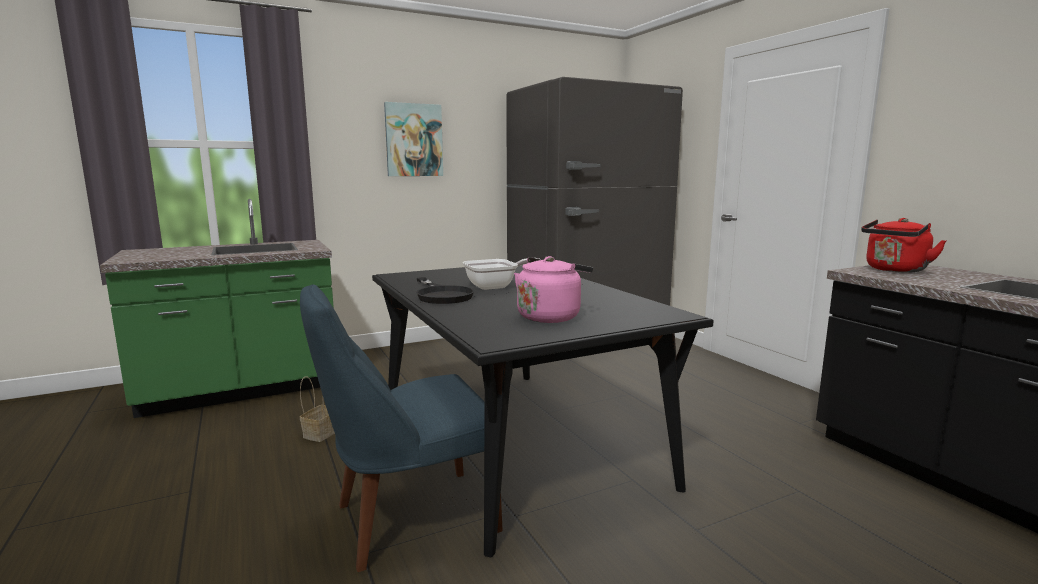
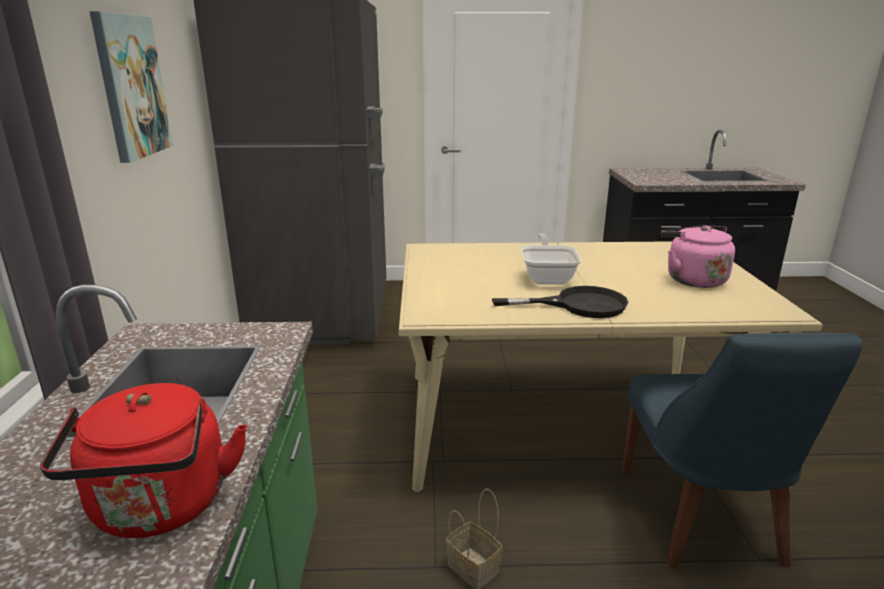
camera: 65 degrees left, 10 degrees up
black dining table [372,265,713,557] -> beige dining table [399,241,823,492]
red kettle [861,218,946,273] -> red kettle moved to [40,383,247,538]

